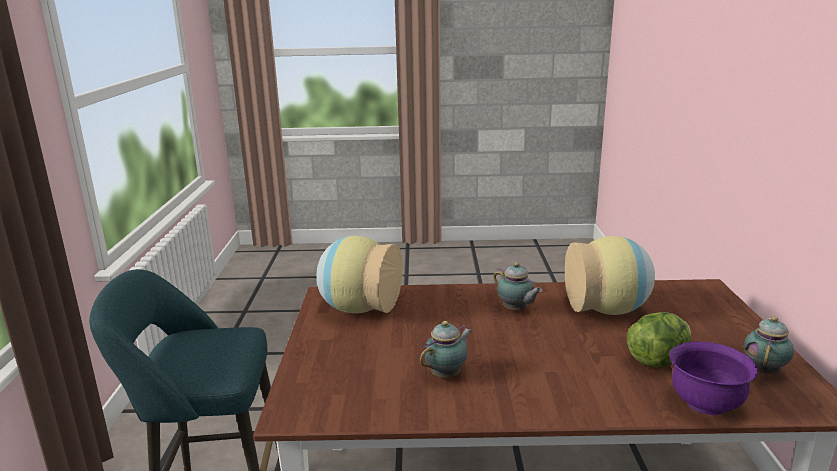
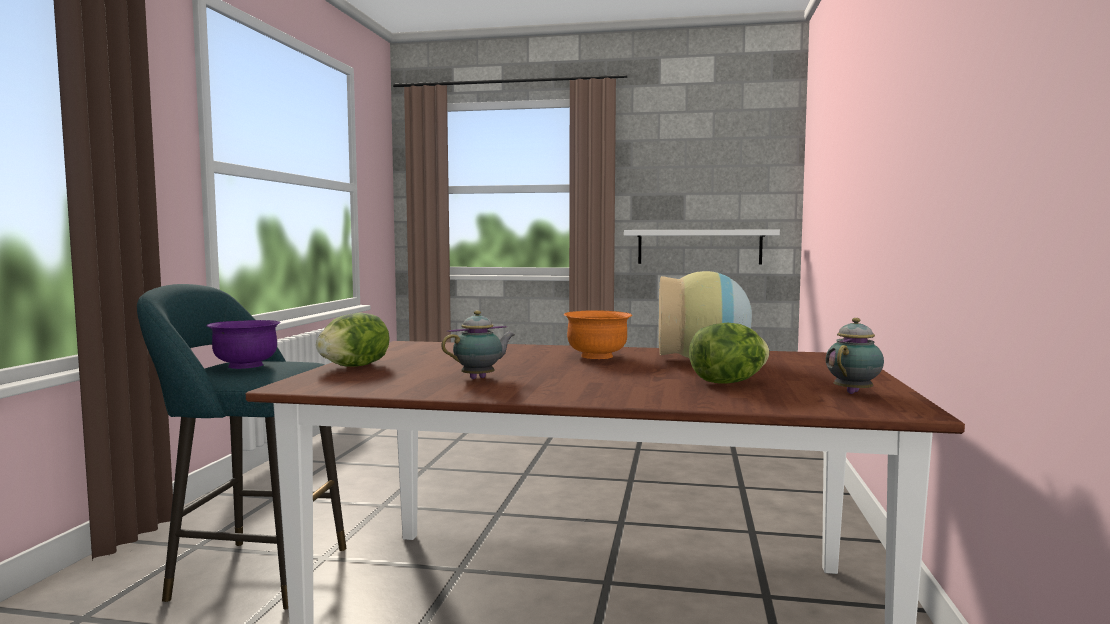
camera: 10 degrees right, 15 degrees down
vase [317,236,403,313] -> none
teapot [494,262,542,311] -> orange bowl [564,310,632,359]
purple bowl [669,341,758,415] -> purple bowl moved to [207,320,280,369]
none -> lettuce [316,312,390,366]
none -> white shelf [624,230,780,264]

